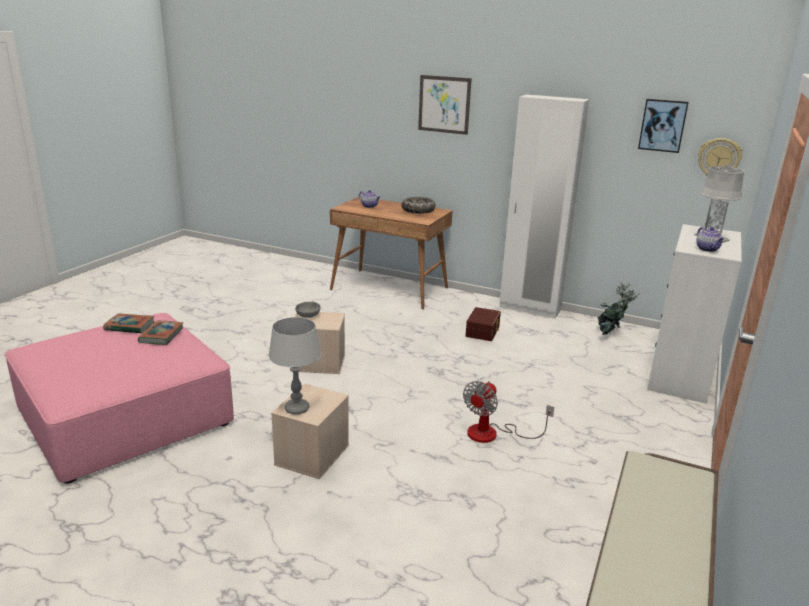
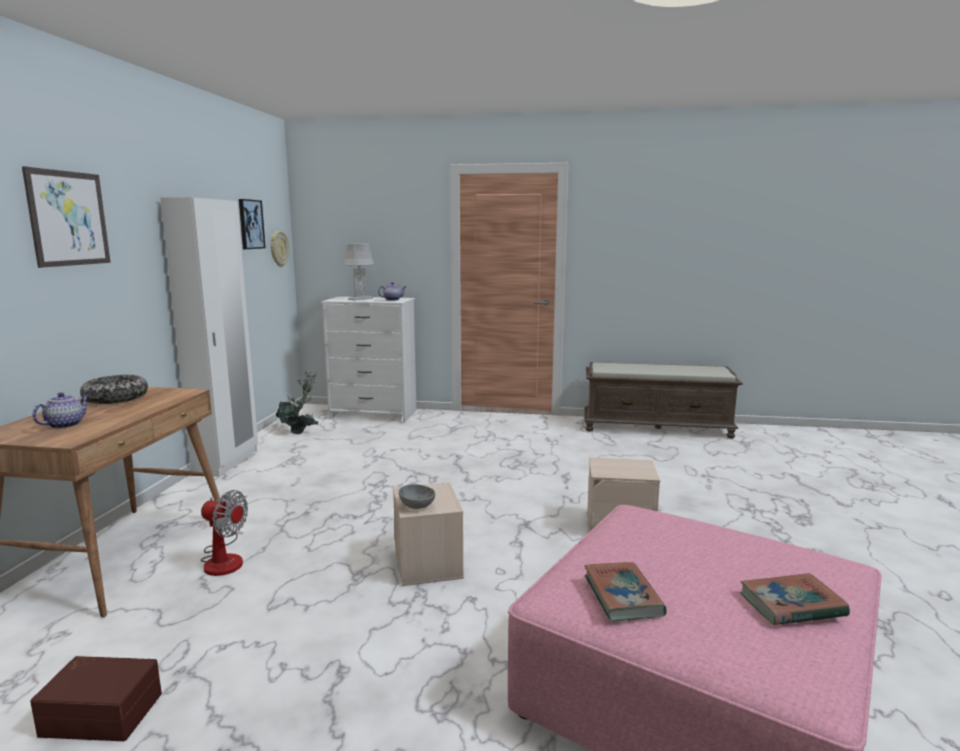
camera: 105 degrees left, 10 degrees down
book [138,321,183,345] -> book moved to [740,573,850,625]
grey table lamp [268,317,321,415] -> none
fan [463,381,554,443] -> fan moved to [201,490,248,576]
brown storage box [465,307,501,341] -> brown storage box moved to [30,656,162,741]

